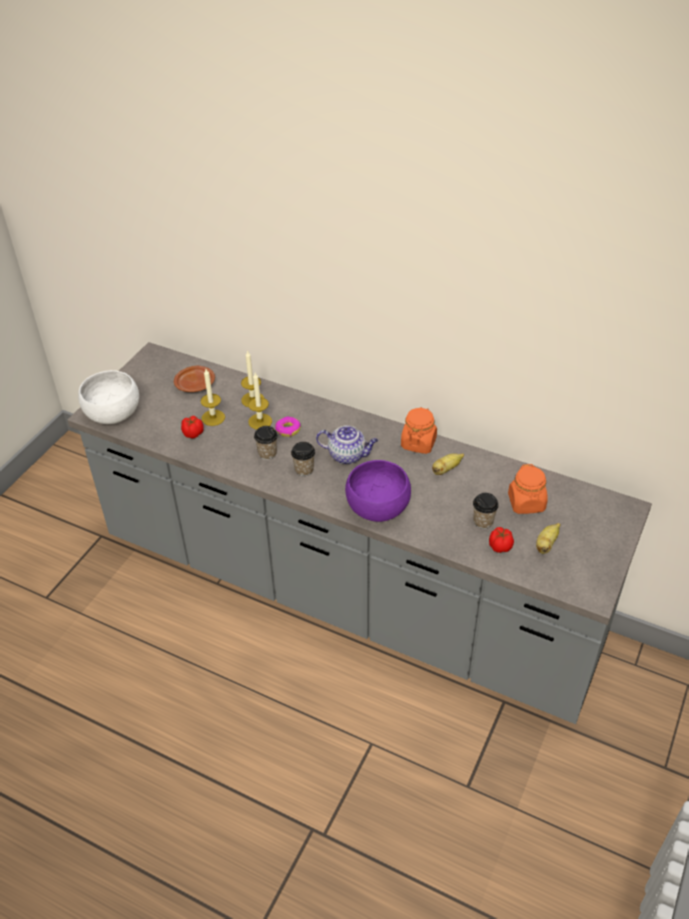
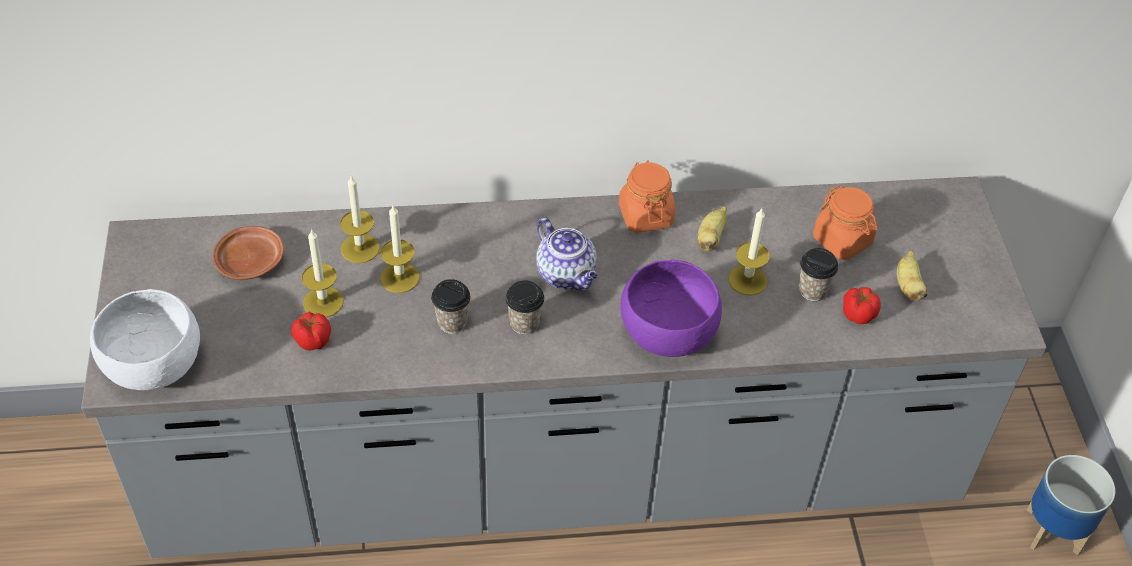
camera: 35 degrees left, 5 degrees up
donut [275,417,301,437] -> none
teapot [316,425,378,464] -> teapot turned 75 degrees clockwise [536,217,598,291]
none -> candle [728,209,770,295]
none -> planter [1027,455,1115,556]

